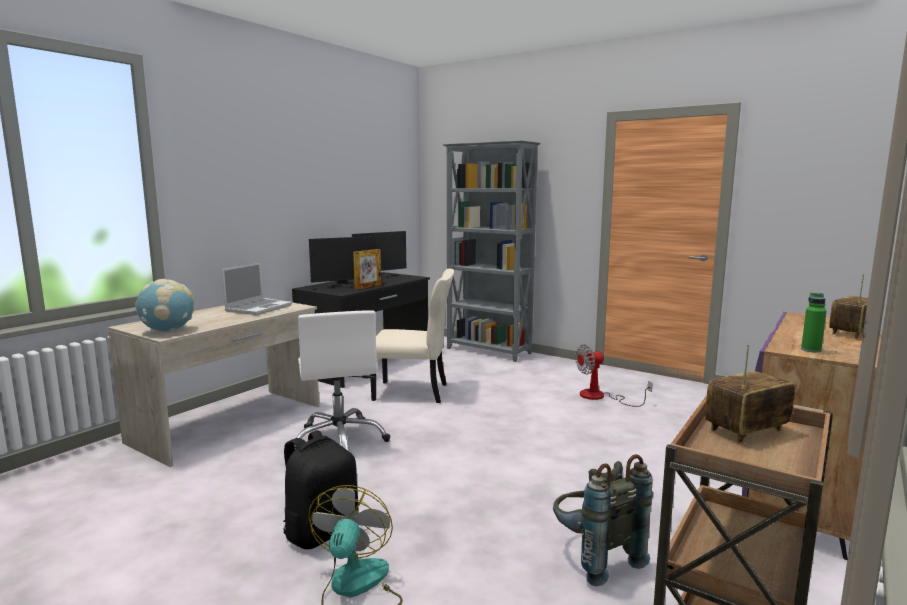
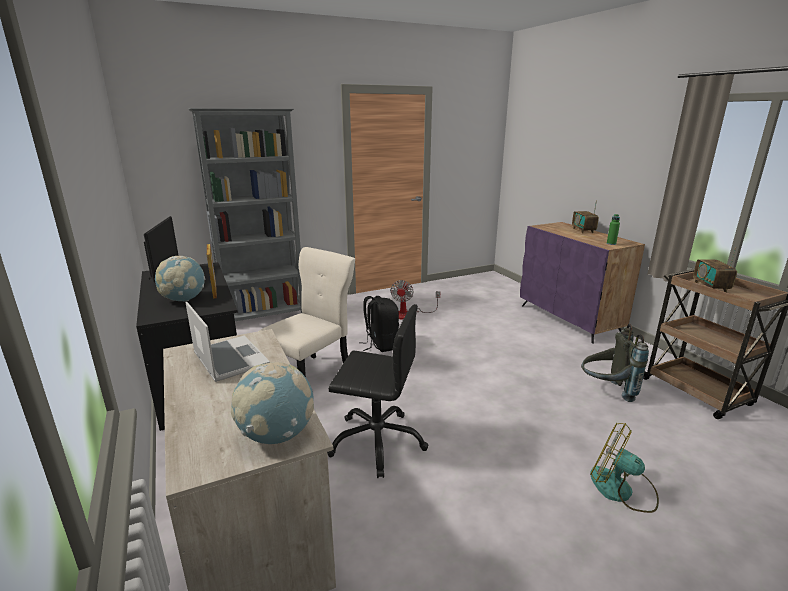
camera: 60 degrees left, 10 degrees up
black backpack [283,430,358,549] -> black backpack moved to [359,296,399,352]
white office chair [294,310,391,451] -> black office chair [327,304,428,478]
monitor [309,236,376,288] -> globe [155,256,205,302]

